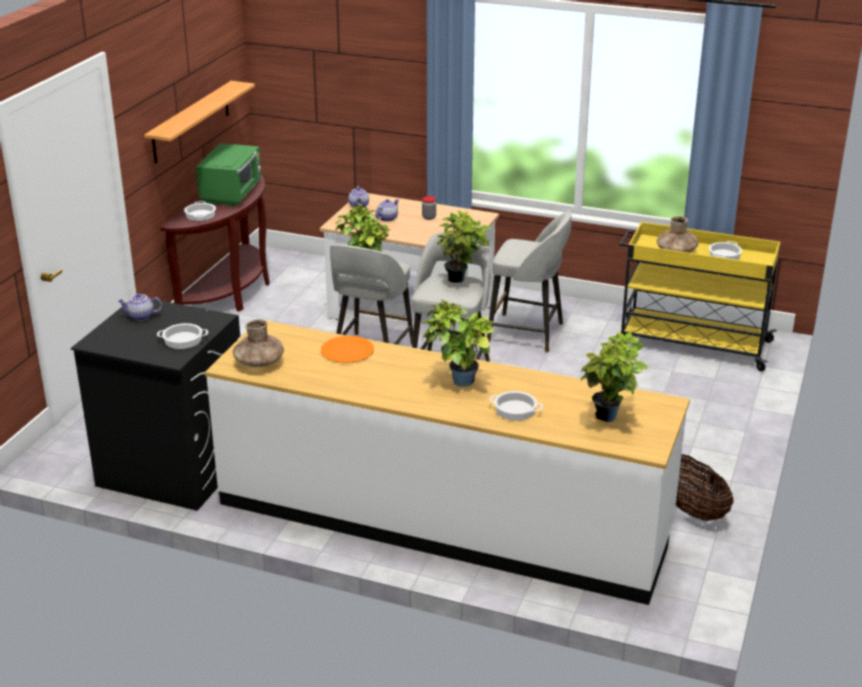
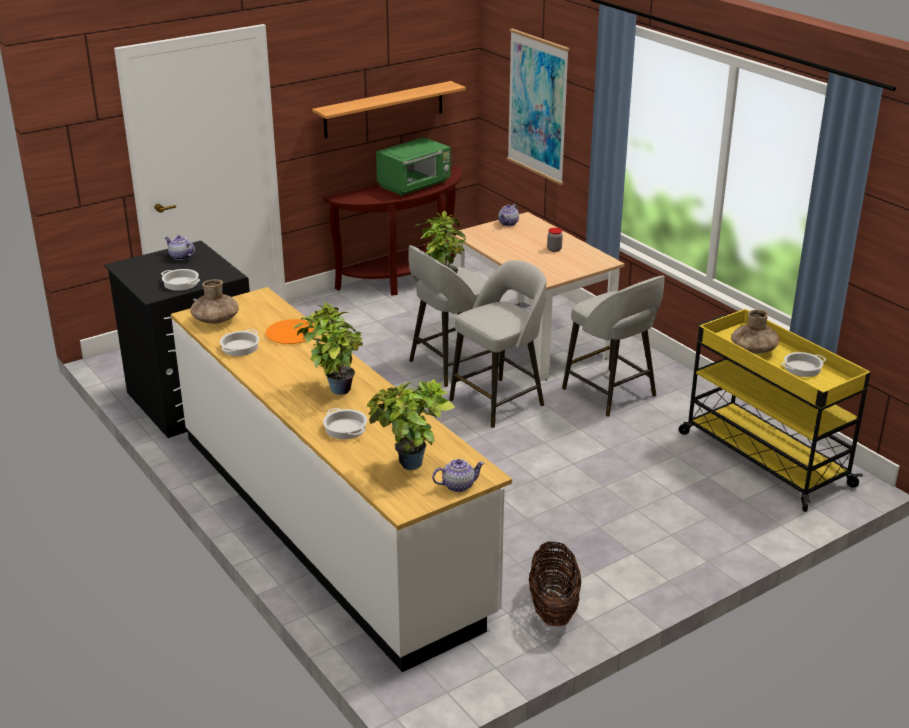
camera: 35 degrees right, 0 degrees up
cooking pot [184,201,216,221] -> cooking pot moved to [220,329,259,356]
teapot [375,199,399,221] -> teapot moved to [432,459,485,492]
potted plant [437,210,492,283] -> none
none -> picture [507,28,570,185]

